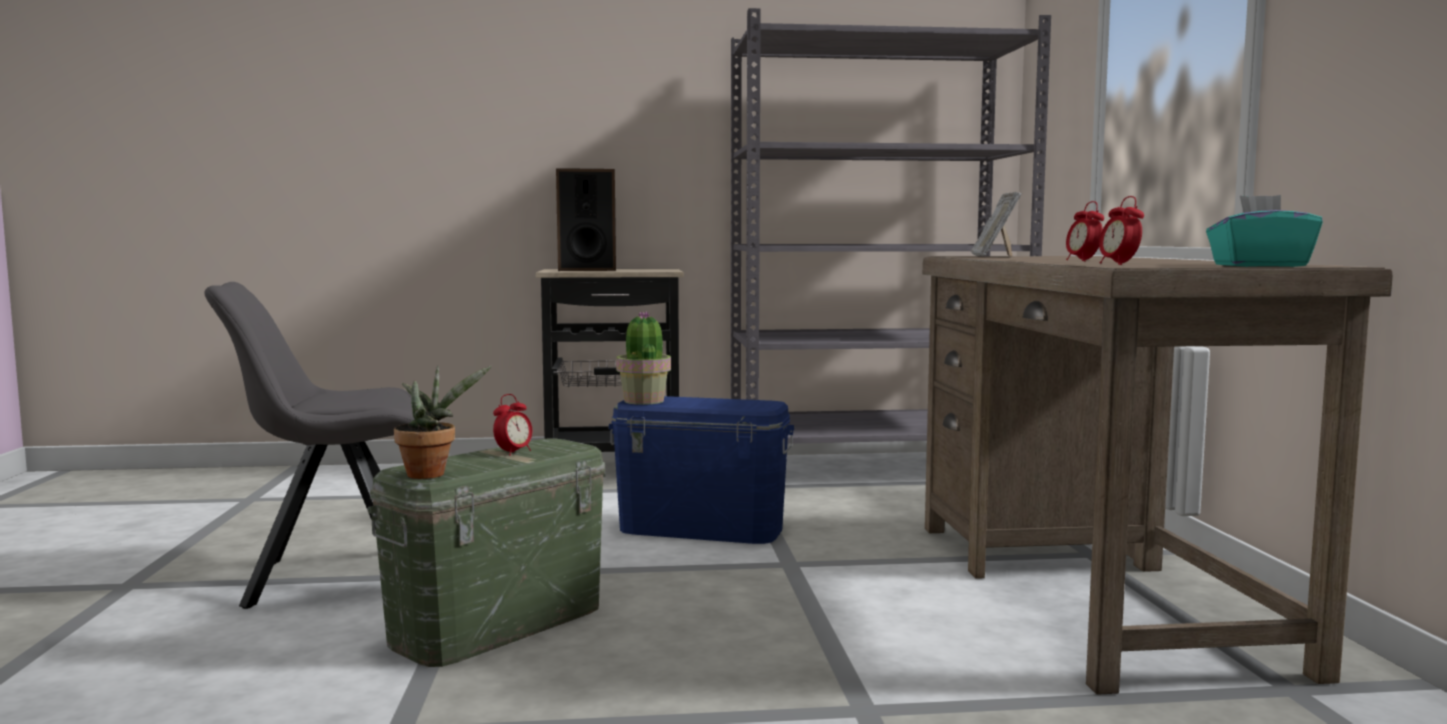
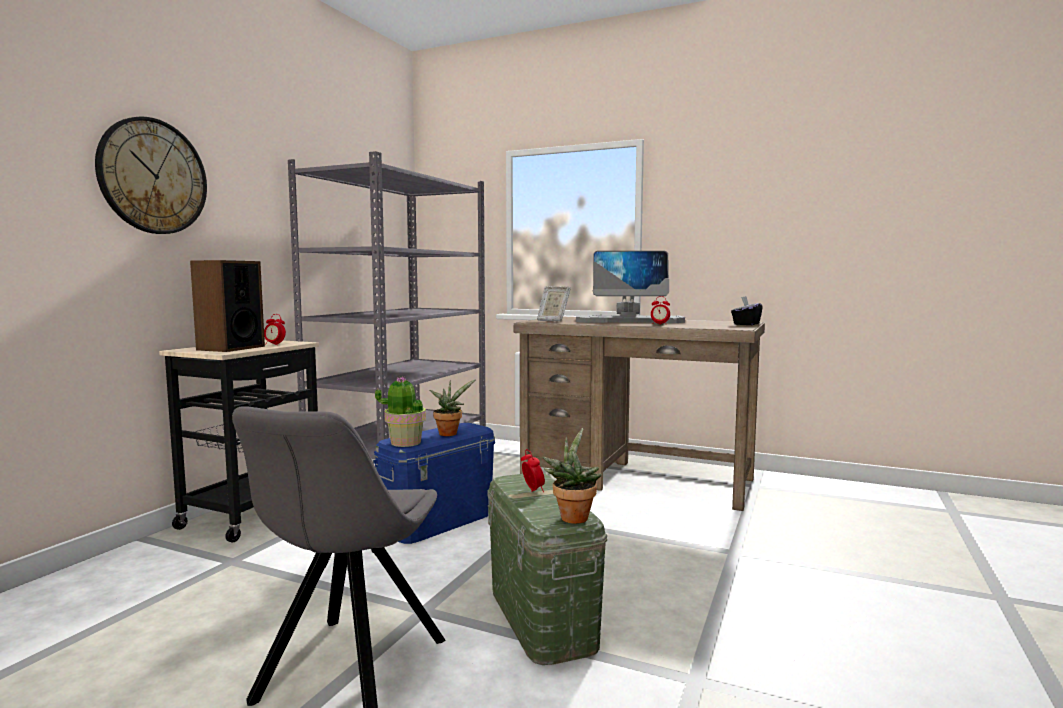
camera: 60 degrees left, 0 degrees up
alarm clock [1099,196,1144,265] -> alarm clock moved to [264,314,286,345]
turquoise tissue box [1206,195,1323,267] -> black tissue box [731,297,763,325]
none -> wall clock [95,117,207,234]
none -> potted plant [429,379,476,436]
none -> monitor [576,251,685,323]

